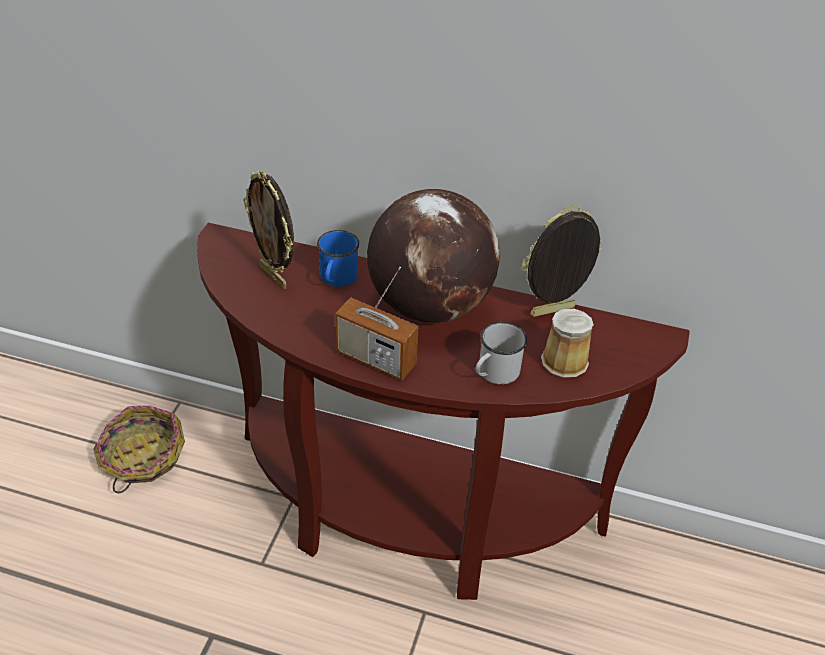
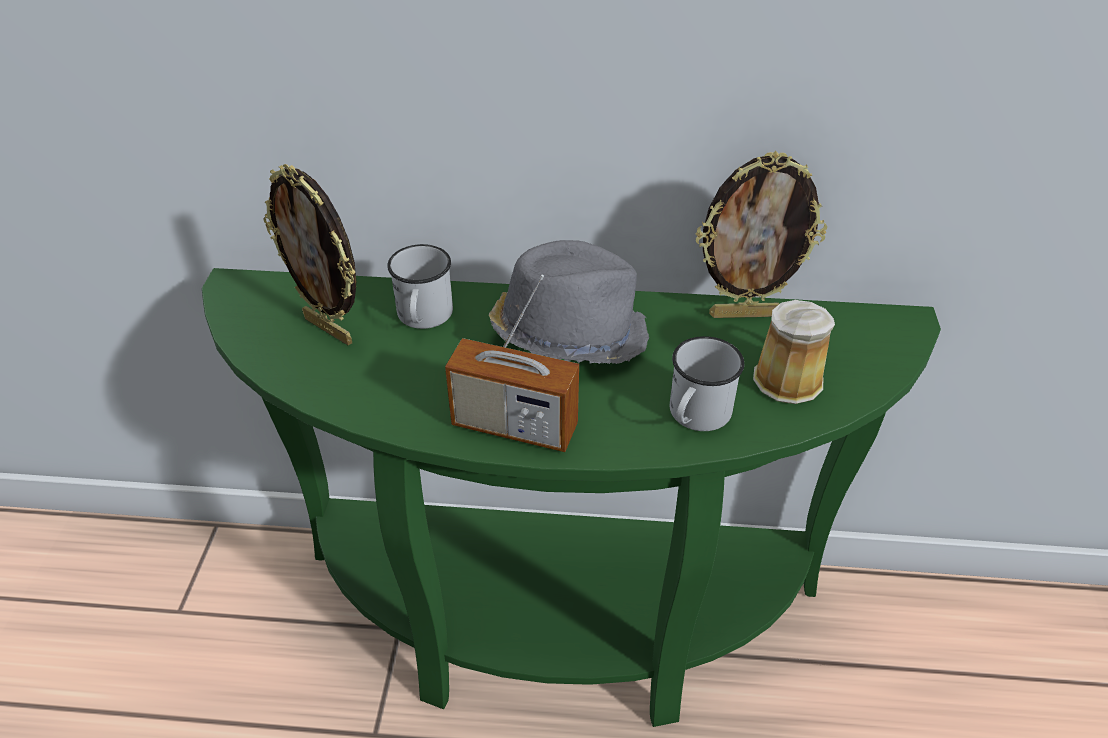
camera: 10 degrees left, 0 degrees up
basket [93,406,185,493] -> none
brown console table [197,223,690,600] -> green console table [202,268,941,727]
blue mug [317,230,359,287] -> white mug [387,244,453,329]
globe [367,189,500,323] -> grey hat [489,240,649,364]
picture frame [521,205,602,317] -> picture frame turned 150 degrees counterclockwise [695,151,827,318]

